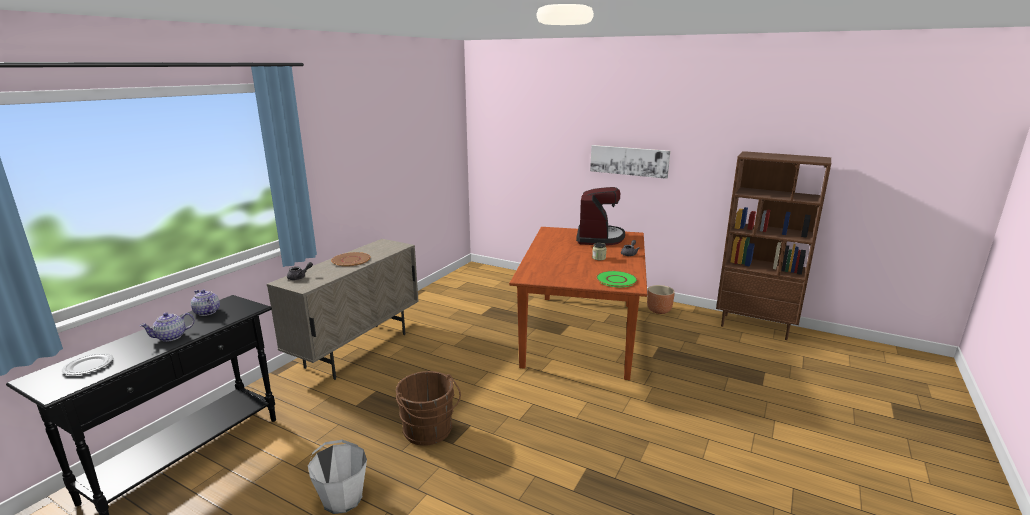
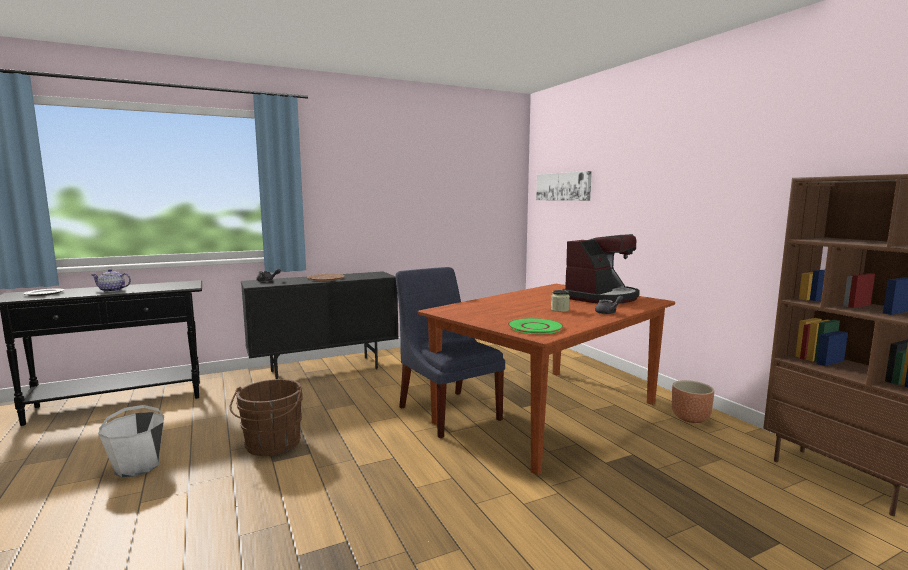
camera: 35 degrees right, 10 degrees down
teapot [191,290,220,316] -> none
beige cabinet [267,239,419,380] -> black cabinet [241,271,399,379]
picture [590,145,670,179] -> picture moved to [536,171,592,201]
none -> blue chair [395,267,505,438]

